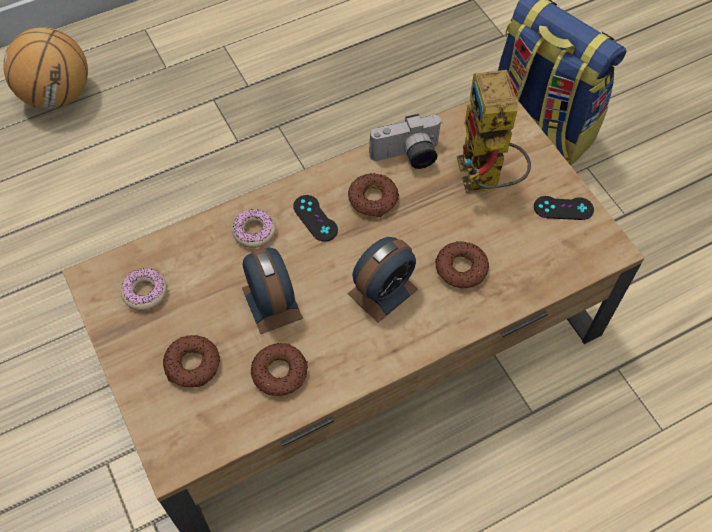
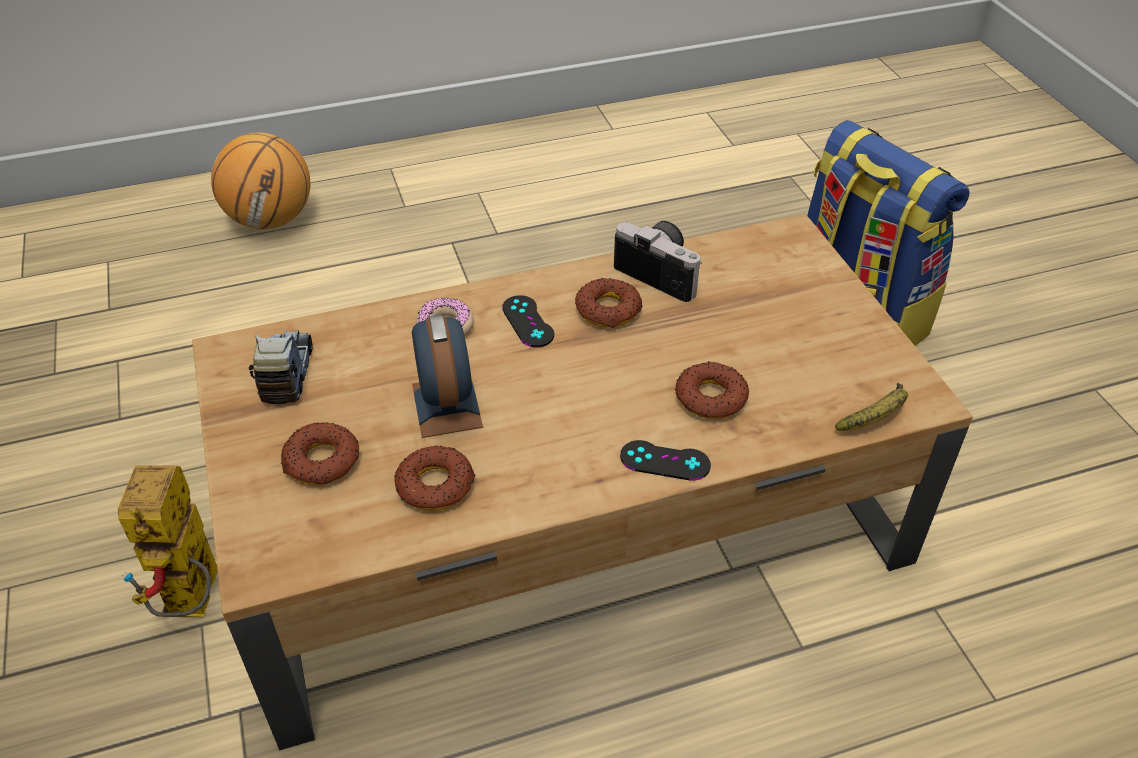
camera: 10 degrees right, 15 degrees down
donut [121,268,167,311] -> toy truck [249,330,313,404]
alarm clock [347,237,418,323] -> none
camera [369,114,443,169] -> camera turned 135 degrees counterclockwise [614,221,702,302]
toy robot [457,70,531,193] -> toy robot moved to [118,465,218,617]
black game controller [534,196,594,220] -> black game controller moved to [620,440,711,481]
none -> banana [835,383,908,431]

